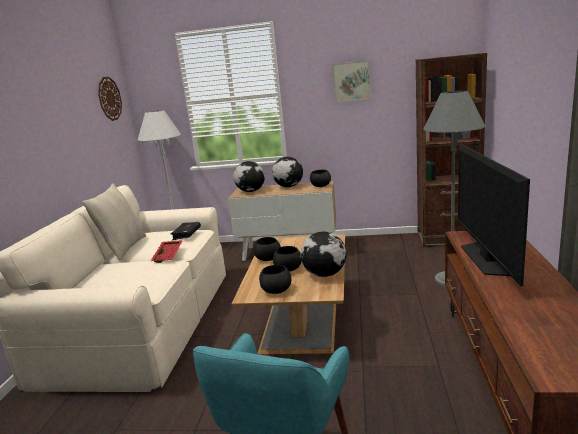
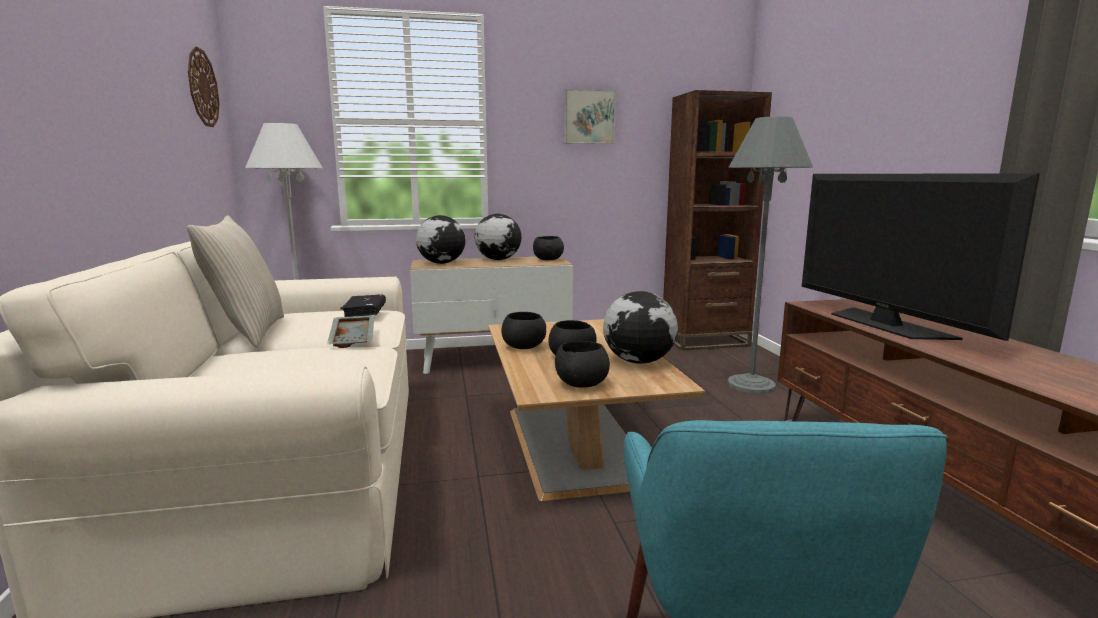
camera: 20 degrees left, 5 degrees down
red tray [151,240,183,263] -> grey tray [327,315,374,348]

